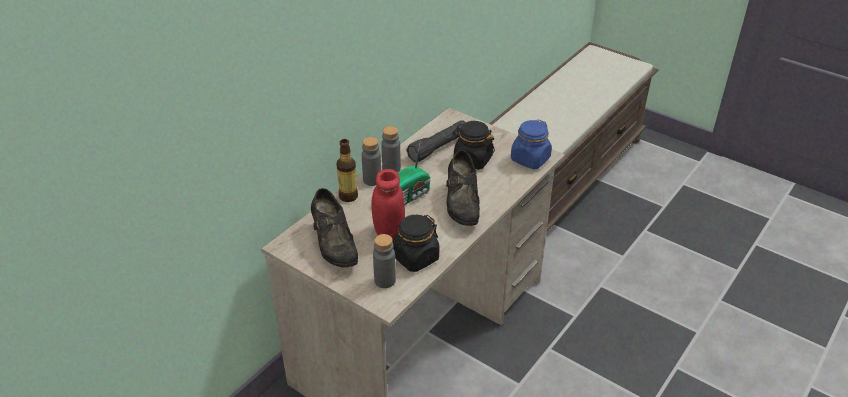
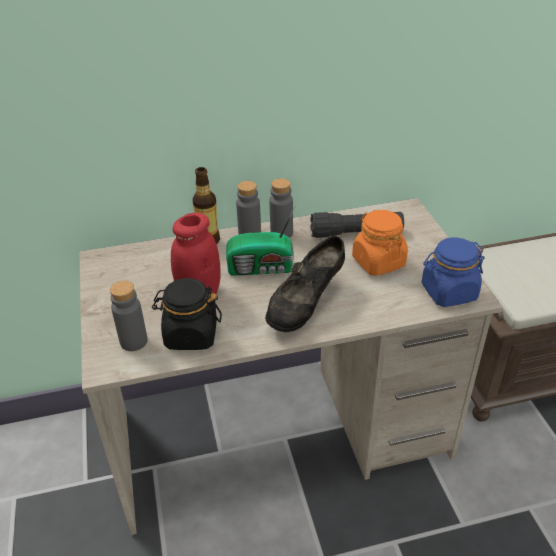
camera: 40 degrees right, 0 degrees up
black shoe [311,188,358,267] -> none
black jar [452,121,495,170] -> orange jar [352,210,408,276]

